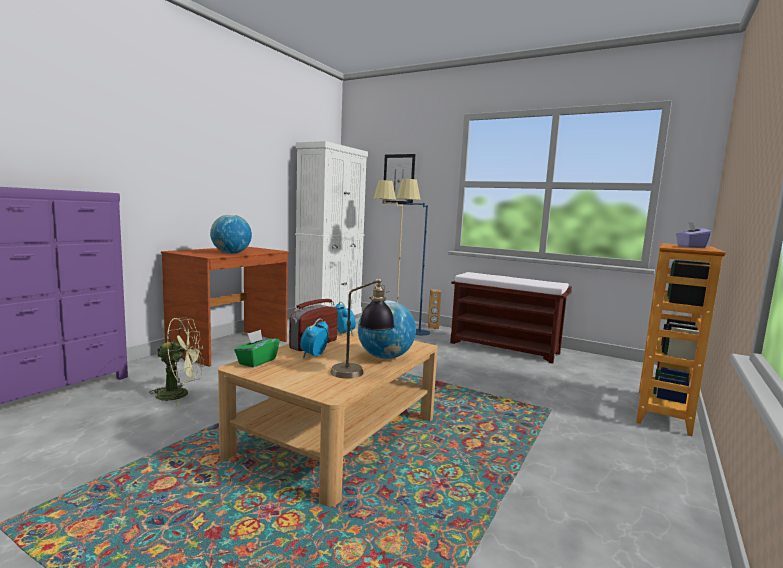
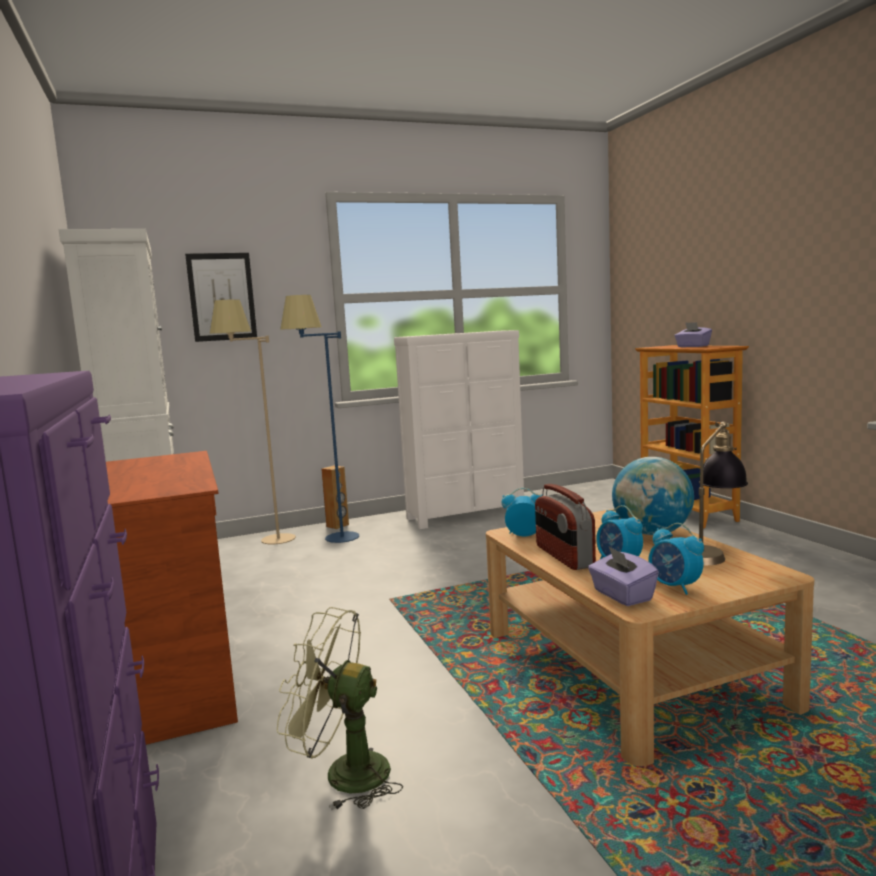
camera: 50 degrees left, 0 degrees up
green fan [149,317,204,405] -> green fan turned 105 degrees counterclockwise [277,607,403,810]
globe [210,214,252,254] -> none
green tissue box [234,330,280,367] -> purple tissue box [588,547,659,606]
brown bench [450,272,572,364] -> white dresser [394,330,524,529]
none -> alarm clock [649,523,704,595]

